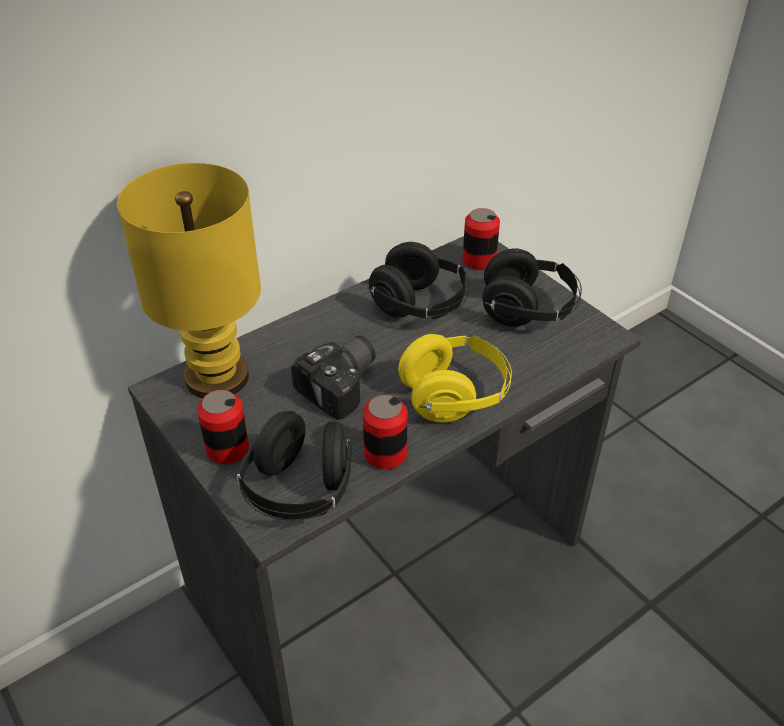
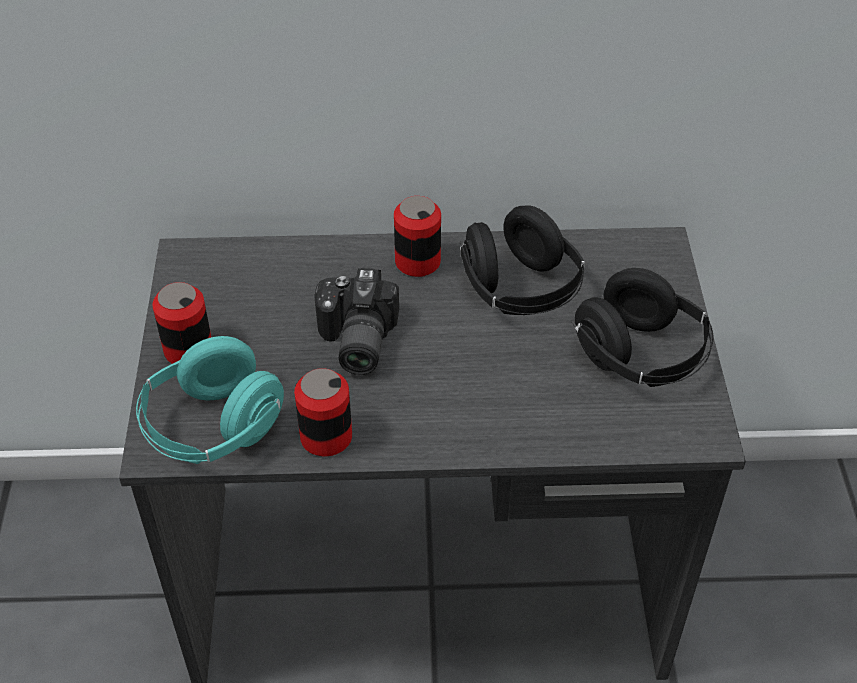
camera: 35 degrees right, 5 degrees up
yellow table lamp [117,163,261,398] -> none
black headphones [237,411,352,521] -> turquoise headphones [136,336,284,464]
camera [291,335,376,420] -> camera turned 105 degrees clockwise [314,268,399,375]
yellow headphones [398,334,512,422] -> none
can [462,208,500,270] -> can moved to [394,196,441,277]

